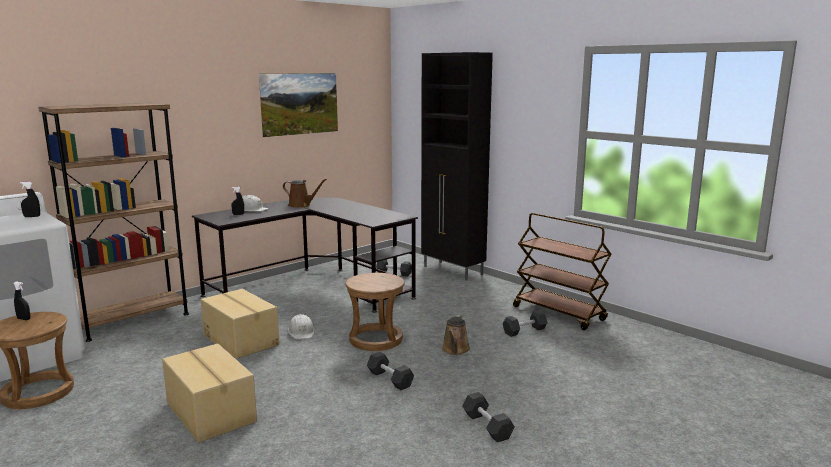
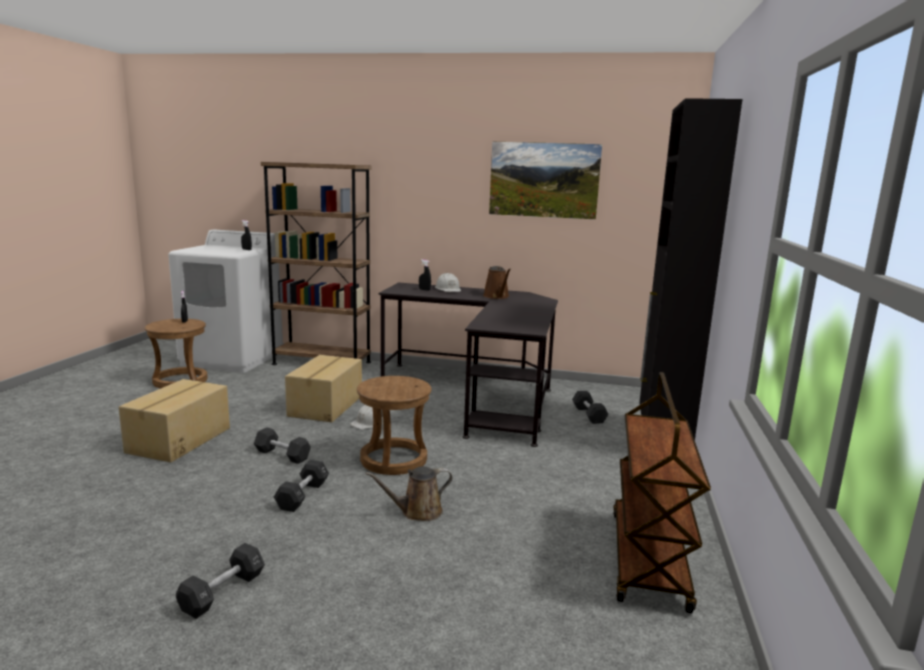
camera: 55 degrees right, 0 degrees up
black dumbbell [503,310,547,337] -> black dumbbell moved to [254,428,311,464]

